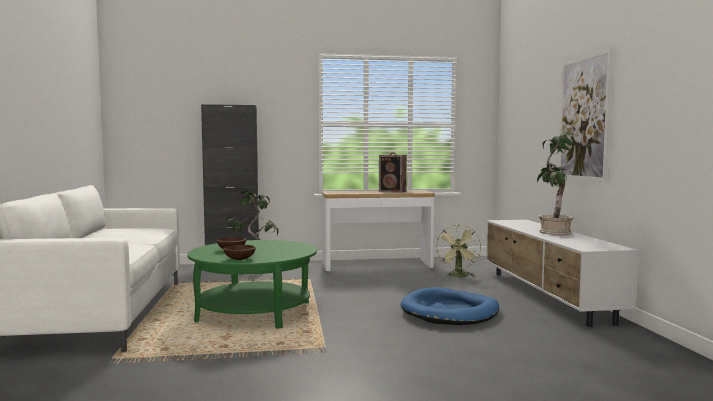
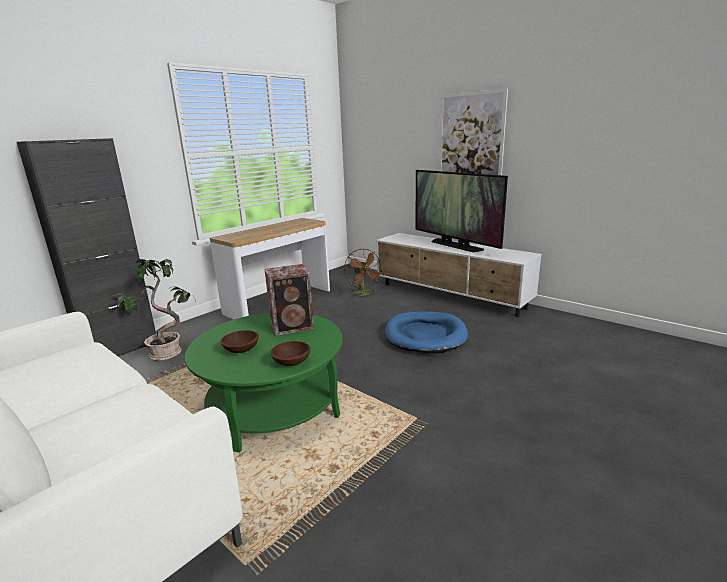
camera: 40 degrees left, 15 degrees up
speaker [379,153,407,193] -> speaker moved to [265,264,314,336]
green fan [436,224,481,277] -> brown fan [344,249,383,298]
potted plant [537,132,576,235] -> television [415,170,508,252]

